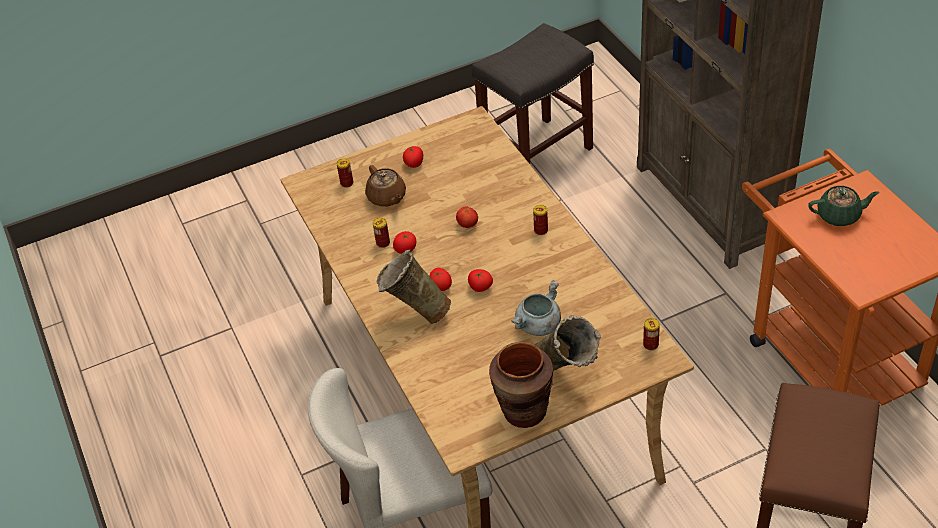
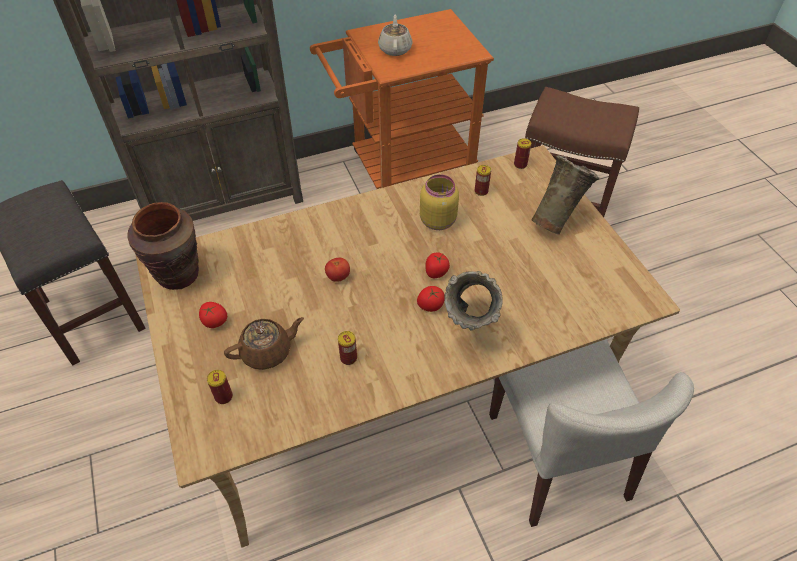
camera: 90 degrees left, 5 degrees up
tomato [393,231,416,254] -> none
brown vase [489,342,553,428] -> brown vase moved to [127,202,199,290]
grey cooking pot [511,280,561,336] -> none
can [533,205,548,235] -> can moved to [475,165,491,196]
green teapot [808,186,879,226] -> beige teapot [378,15,413,56]
none -> yellow jar [420,174,459,230]

